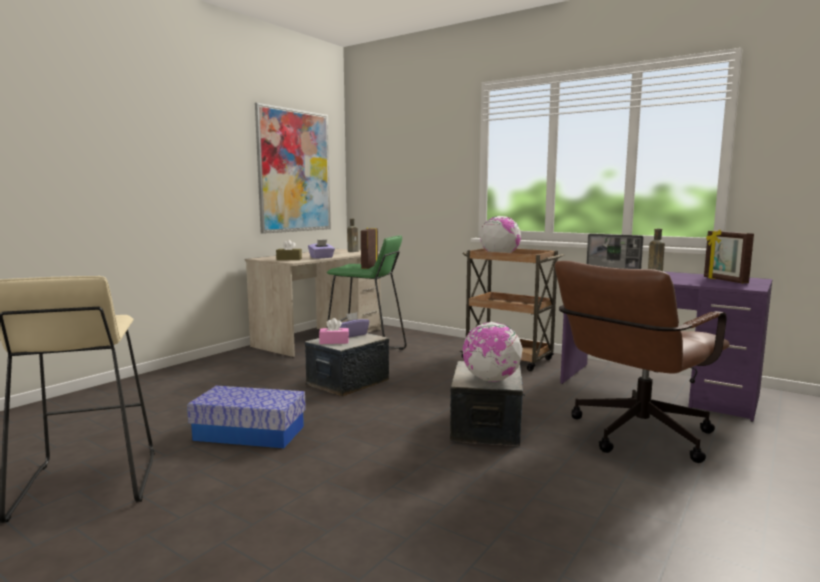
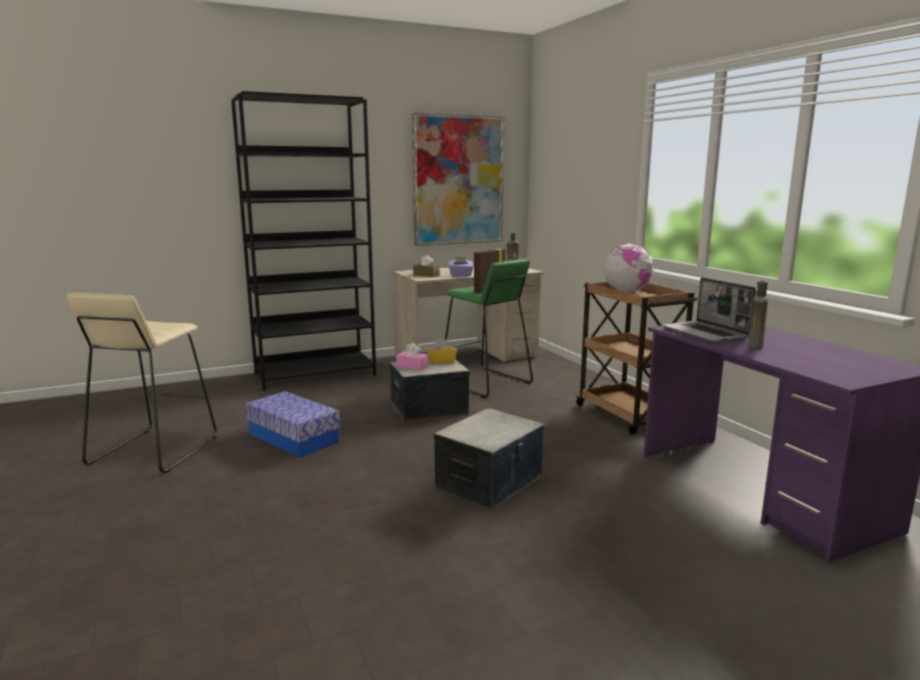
camera: 30 degrees right, 5 degrees up
purple tissue box [340,312,369,337] -> yellow tissue box [427,339,457,364]
globe [463,322,523,382] -> none
brown office chair [555,261,730,463] -> none
picture frame [704,230,754,283] -> none
none -> black bookcase [231,91,376,390]

